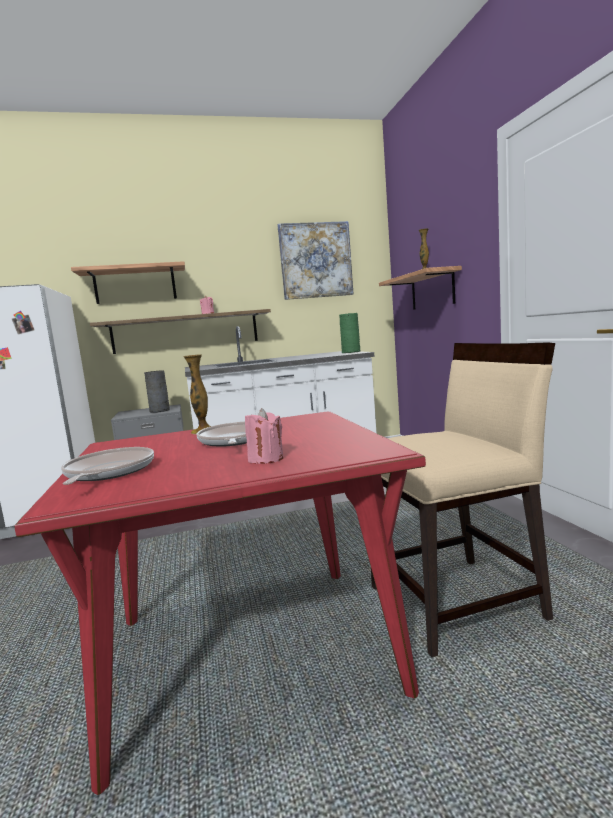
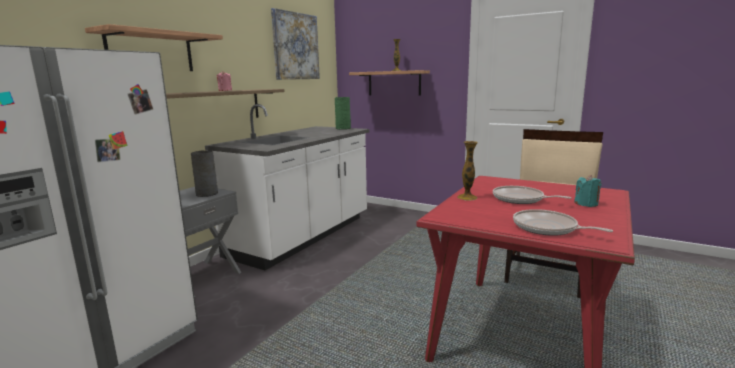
camera: 45 degrees left, 5 degrees up
pink candle [245,408,283,464] -> turquoise candle [574,175,601,207]

